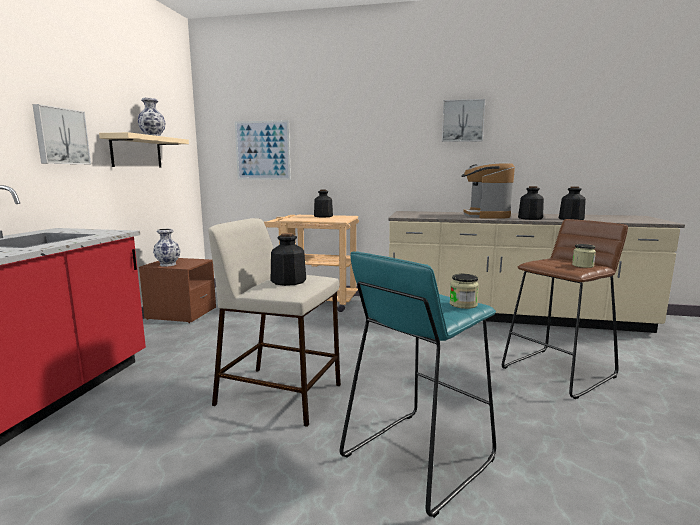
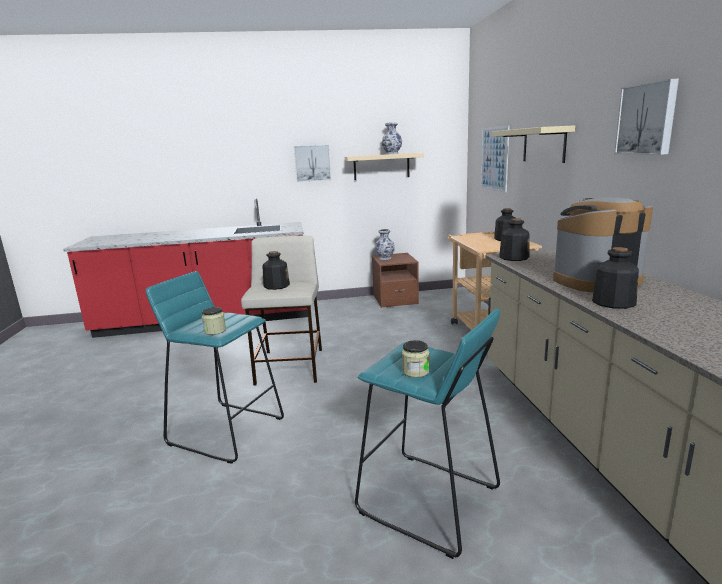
camera: 70 degrees right, 5 degrees up
brown stool [502,219,628,399] -> turquoise stool [355,309,500,559]
bottle [559,186,586,220] -> bottle moved to [499,218,529,261]
none -> beige shelf [492,125,575,163]

